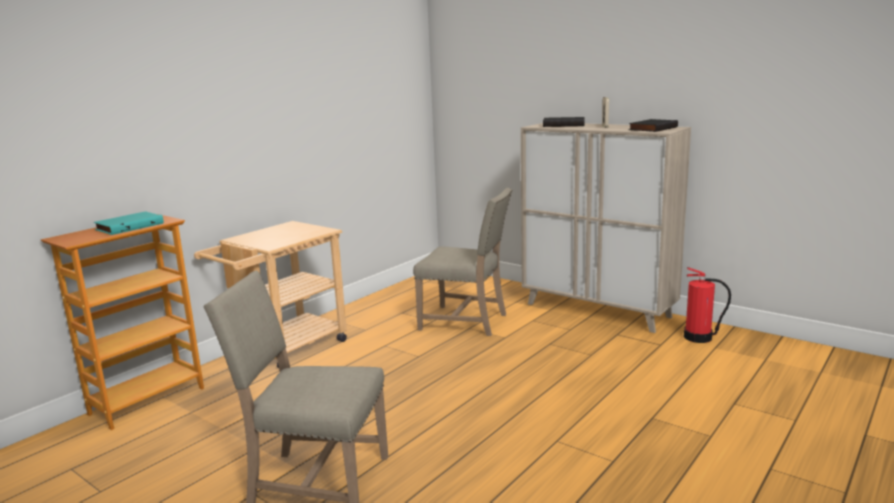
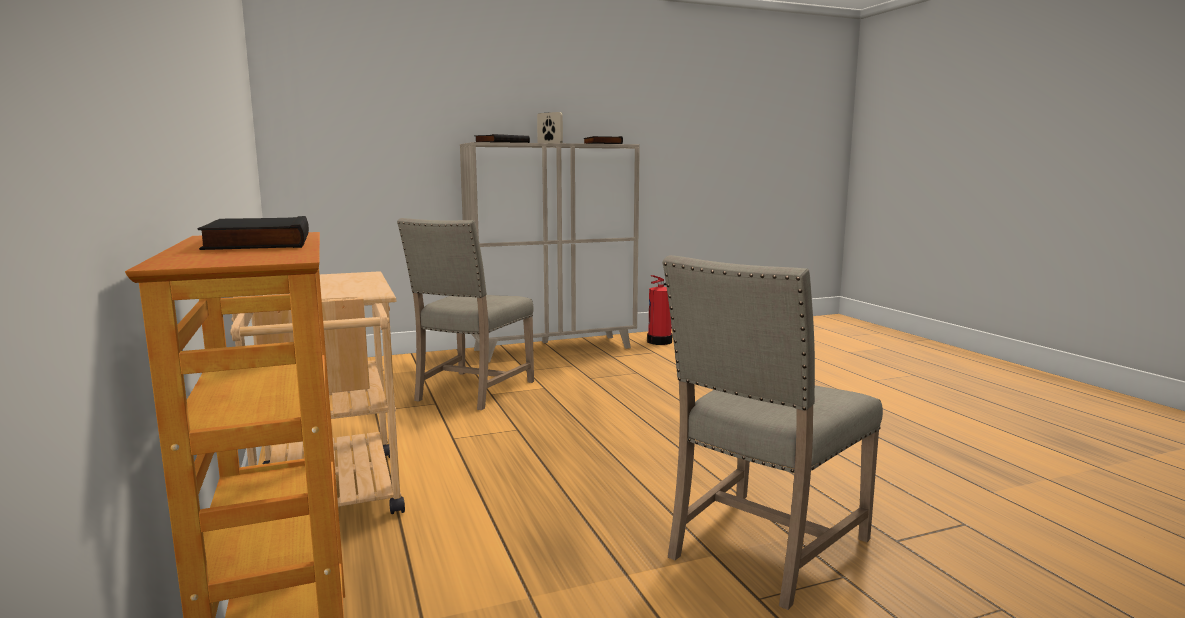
camera: 60 degrees left, 5 degrees down
turquoise book [94,211,164,235] -> black book [197,216,309,250]
beige chair [413,188,512,336] -> beige chair turned 150 degrees clockwise [397,218,534,410]

